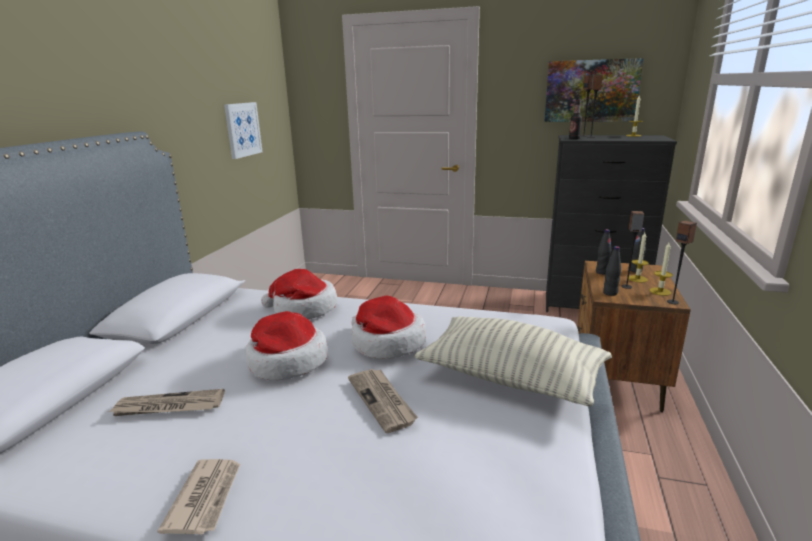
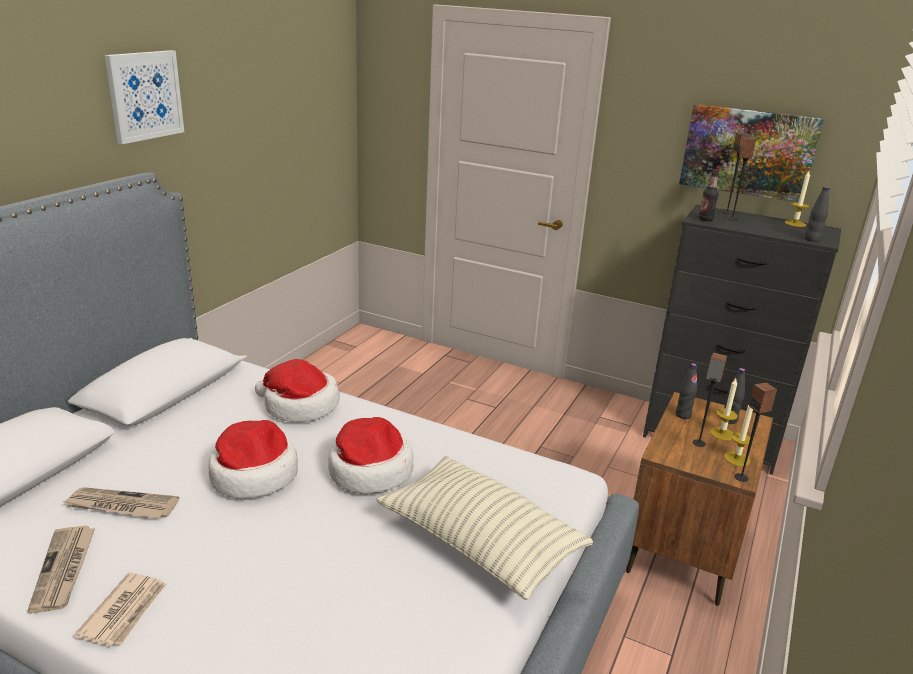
camera: 10 degrees right, 5 degrees up
picture [224,102,262,159] -> picture moved to [105,50,184,144]
newspaper [348,369,418,433] -> newspaper moved to [28,526,95,613]
black bottle [603,246,621,296] -> black bottle moved to [805,186,830,242]

